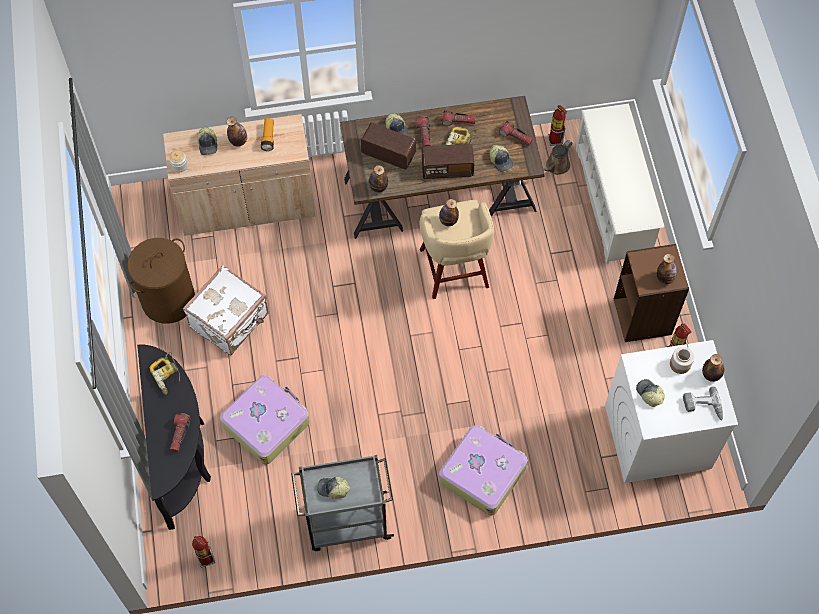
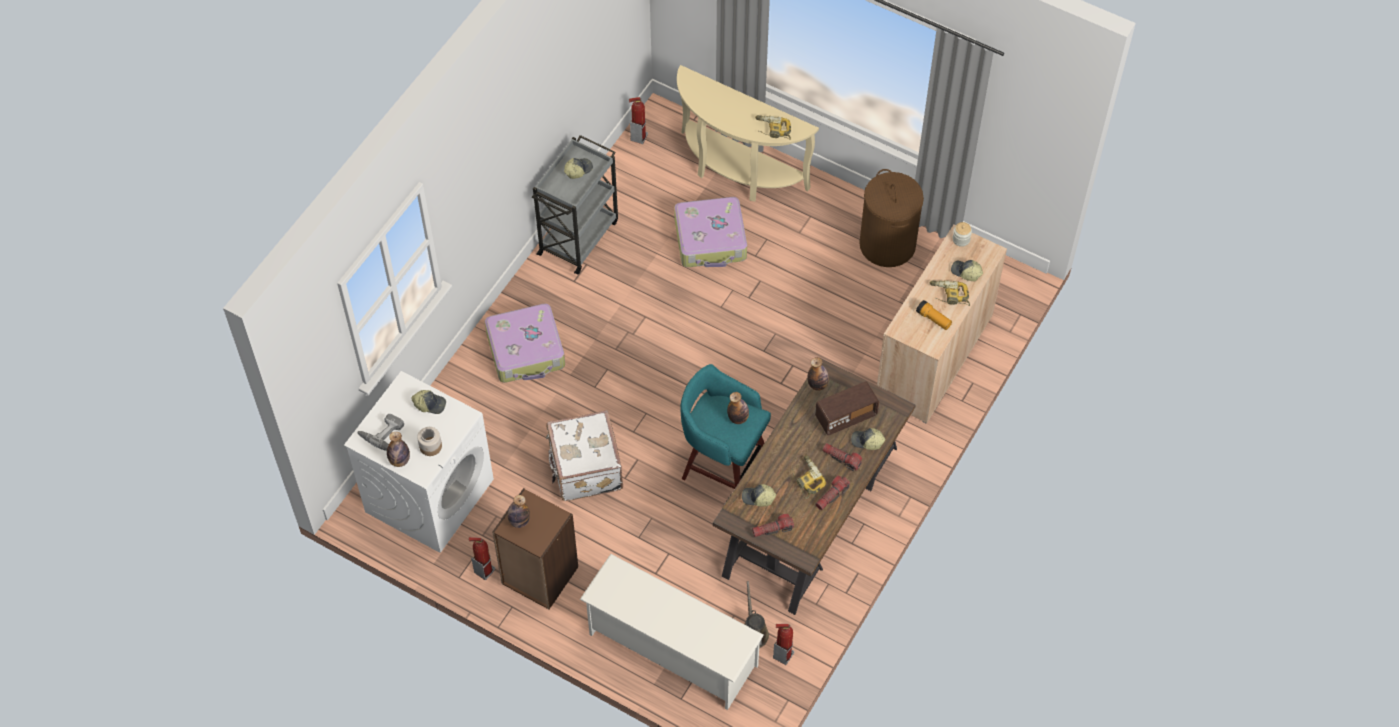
camera: 130 degrees right, 5 degrees down
black console table [137,344,211,530] -> beige console table [677,65,819,201]
flashlight [170,413,191,452] -> none
white suitcase [183,265,269,355] -> white suitcase moved to [546,410,623,501]
bottle [226,116,247,147] -> power drill [929,280,970,306]
beige stool [420,200,494,299] -> turquoise stool [680,364,771,489]
radio [421,144,474,179] -> none

